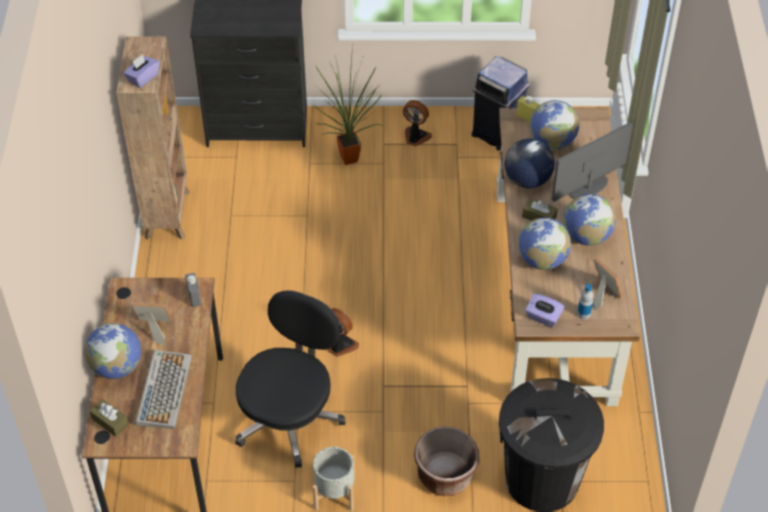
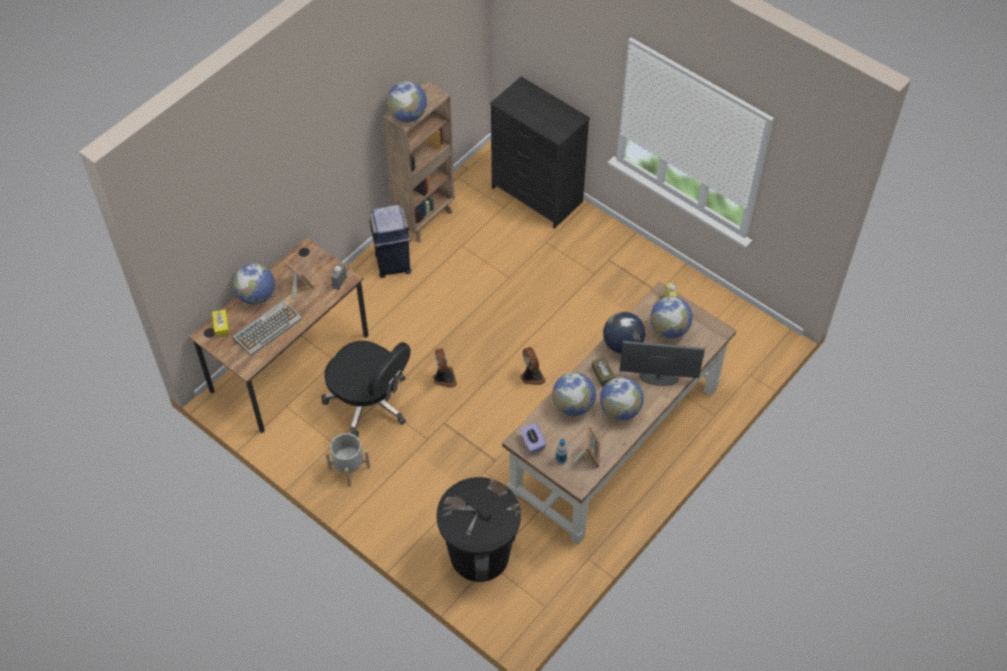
camera: 40 degrees right, 5 degrees up
brown tissue box [90,399,129,437] -> yellow tissue box [212,310,230,338]
purple tissue box [124,54,160,88] -> globe [387,81,427,122]
black office chair [235,290,346,468] -> black office chair turned 60 degrees clockwise [321,341,410,437]
potted plant [314,45,383,165] -> none
fan [403,100,432,146] -> fan moved to [520,347,546,385]
brown planter [414,427,479,496] -> none
blue trash can [471,56,530,151] -> blue trash can moved to [369,205,411,278]

